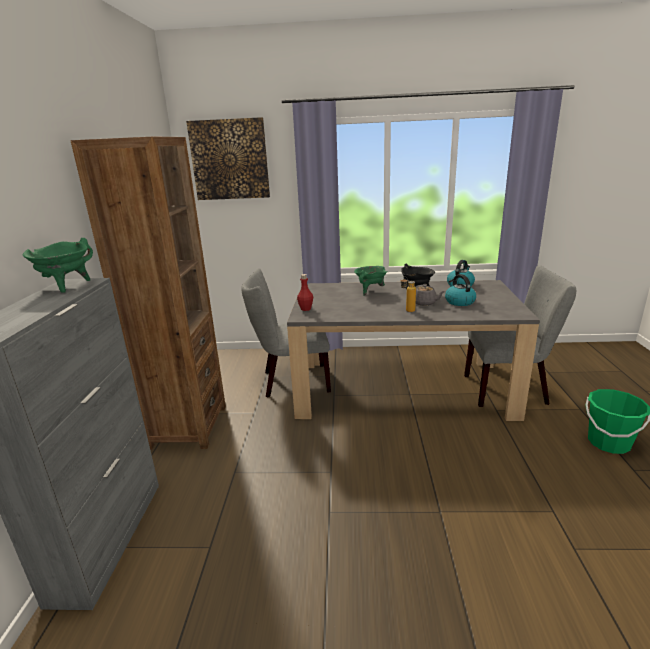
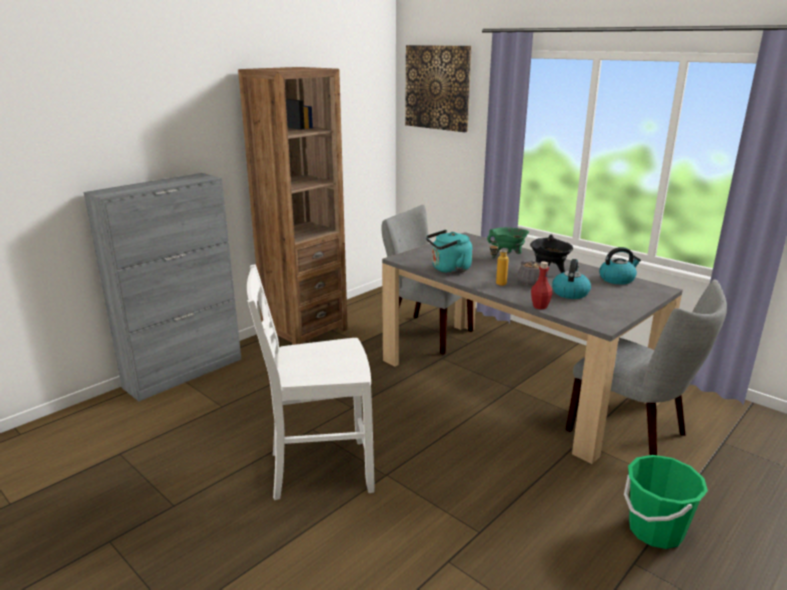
camera: 40 degrees right, 0 degrees up
green cooking pot [22,238,93,293] -> none
red bottle [297,274,313,311] -> red bottle moved to [531,262,552,309]
none -> white chair [247,264,375,500]
none -> turquoise kettle [426,230,472,274]

